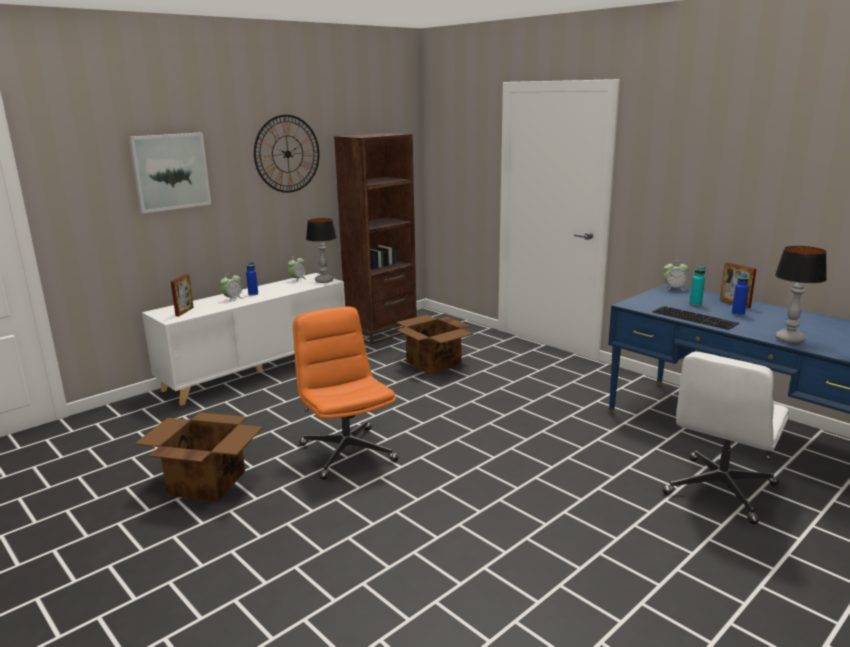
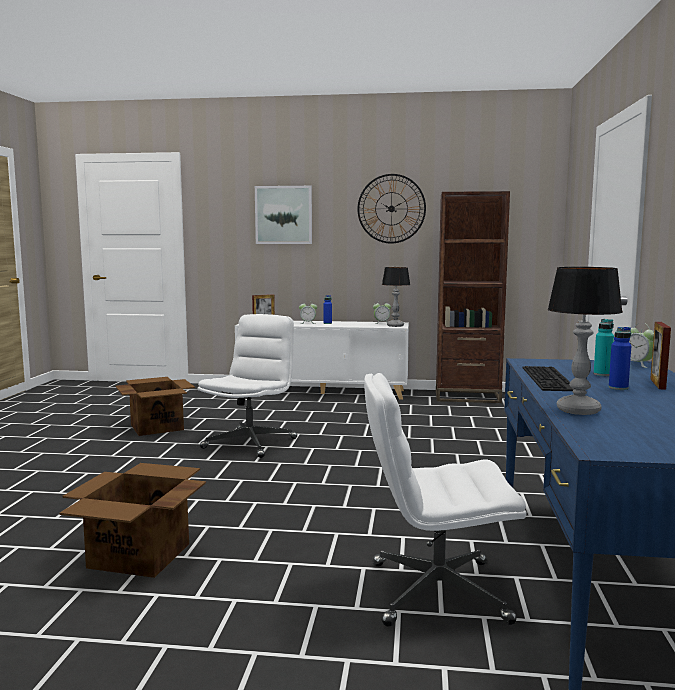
camera: 50 degrees right, 10 degrees down
orange office chair [293,306,399,480] -> white office chair [198,314,297,458]
cardboard box [396,315,473,375] -> cardboard box moved to [59,463,206,578]

